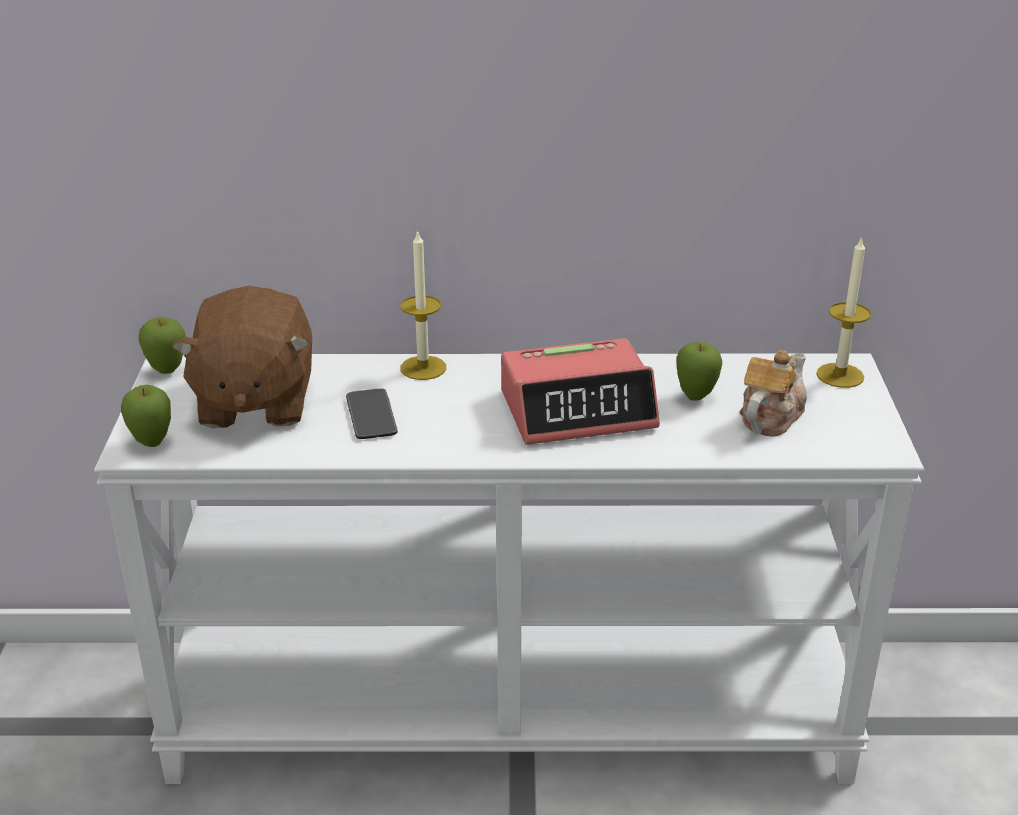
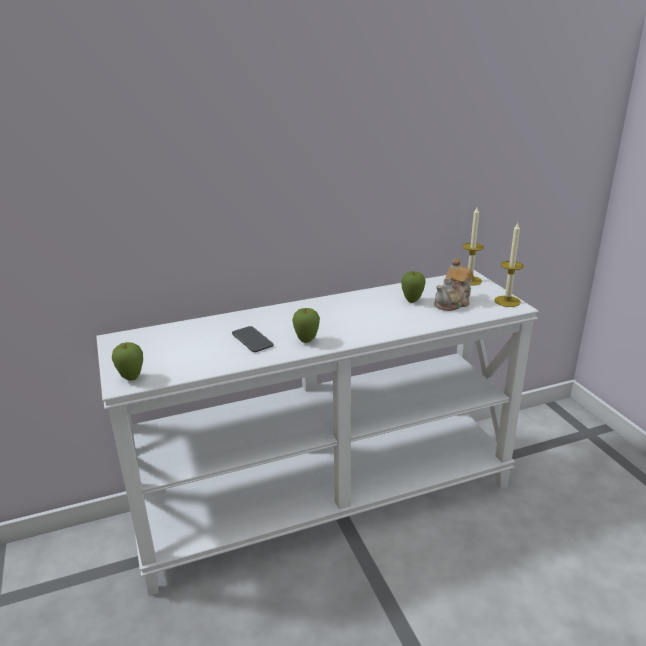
camera: 20 degrees left, 5 degrees down
apple [138,317,185,374] -> apple moved to [292,308,320,343]
brown plush toy [172,286,312,428] -> none
candle [400,230,446,380] -> candle moved to [494,223,524,307]
alarm clock [501,338,660,445] -> none
teapot [739,350,807,437] -> teapot turned 150 degrees counterclockwise [434,258,474,311]

